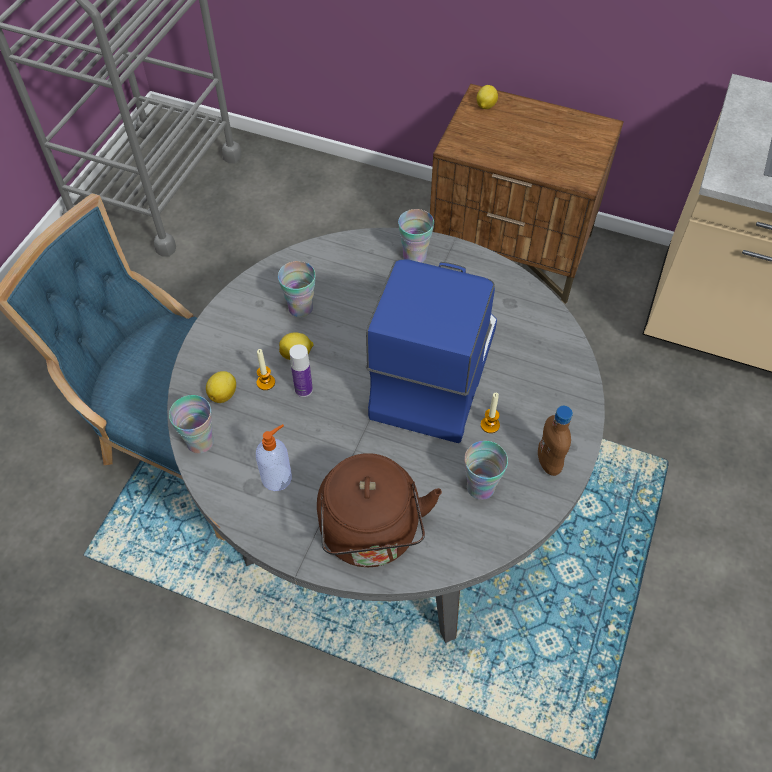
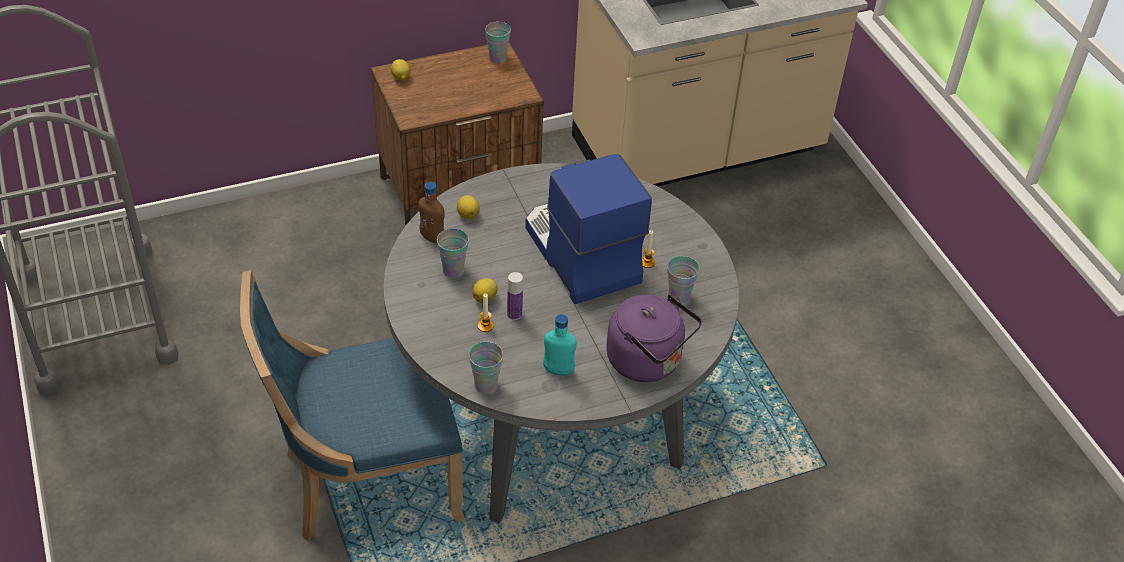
camera: 45 degrees left, 10 degrees down
lemon [206,371,236,403] -> lemon moved to [457,195,480,219]
soap dispenser [256,424,292,491] -> turquoise bottle [543,314,577,375]
brown kettle [317,453,442,567] -> purple kettle [606,294,702,382]
cup [398,209,434,263] -> cup moved to [485,22,511,63]
brown bottle [538,406,573,476] -> brown bottle moved to [418,182,445,244]

